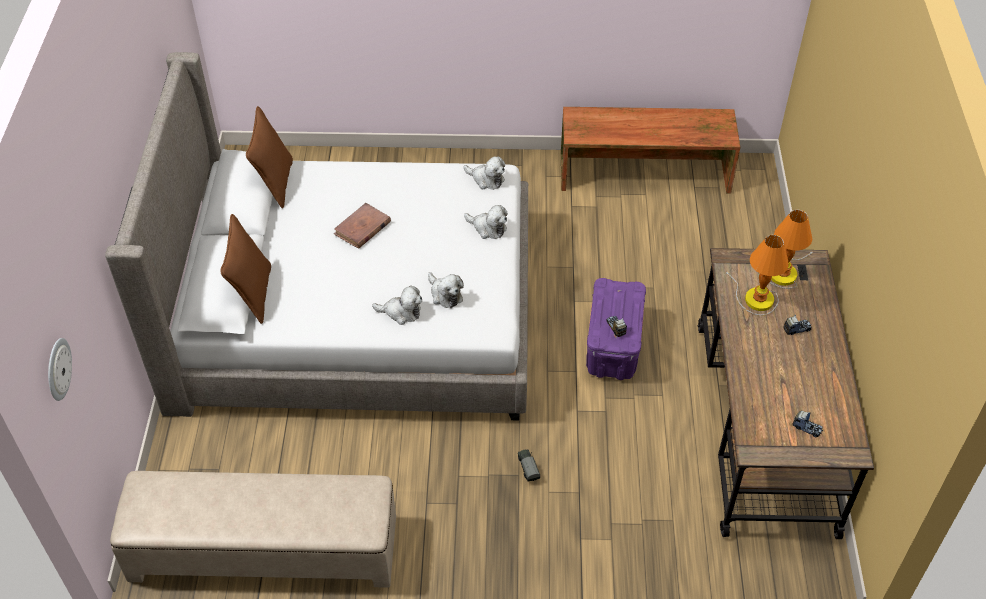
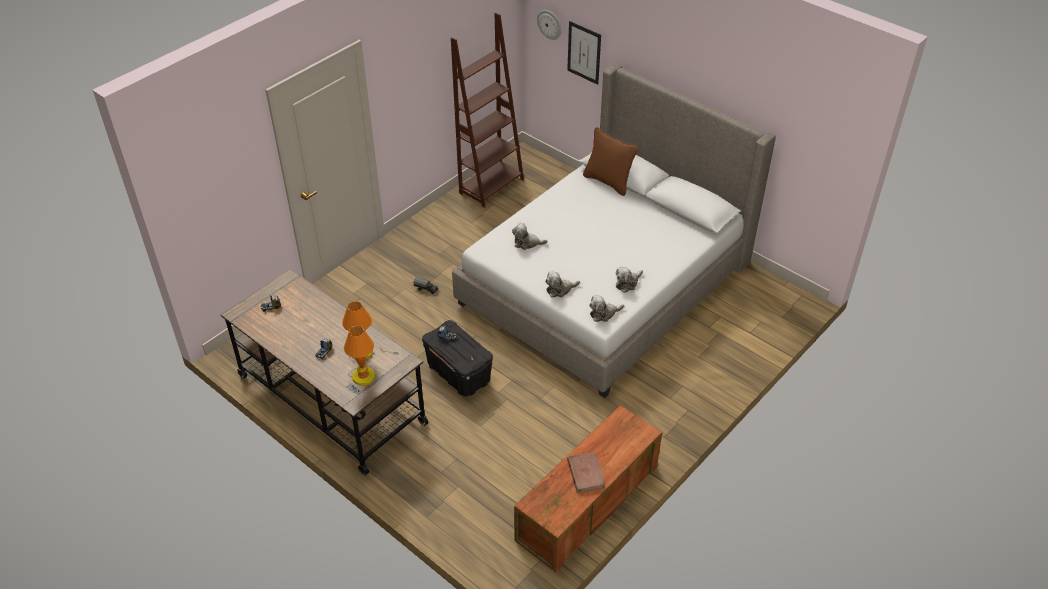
camera: 130 degrees right, 5 degrees down
beige bench [110,471,396,588] -> brown bookcase [451,12,524,208]
brown pillow [246,106,293,208] -> none
brown book [334,203,391,249] -> brown book moved to [567,452,605,493]
plush toy [372,285,422,325] -> plush toy moved to [616,267,643,293]
purple storage box [586,278,646,380] -> black storage box [422,320,493,397]
none -> picture [567,21,601,85]

